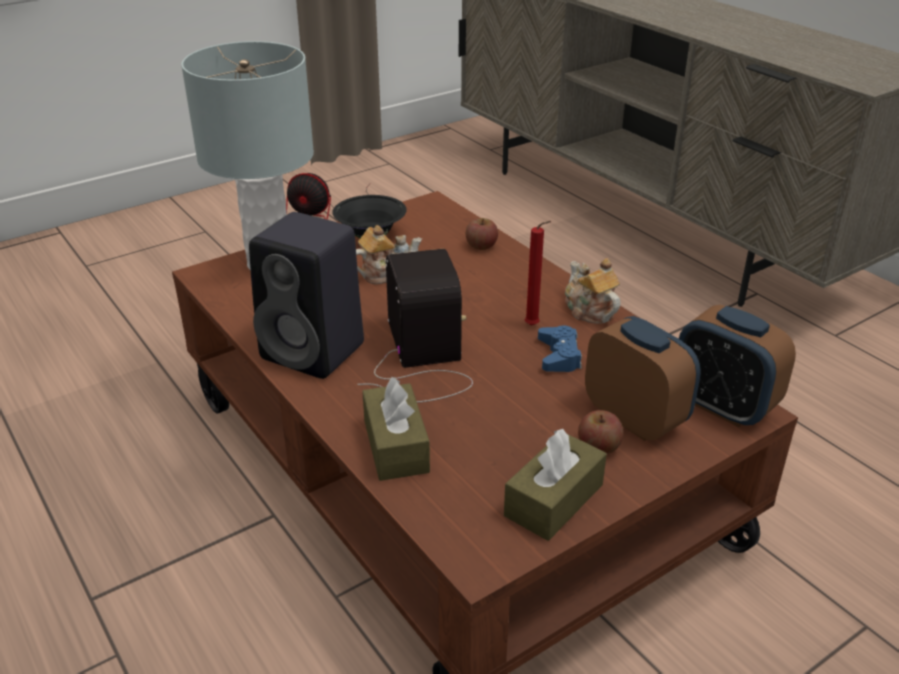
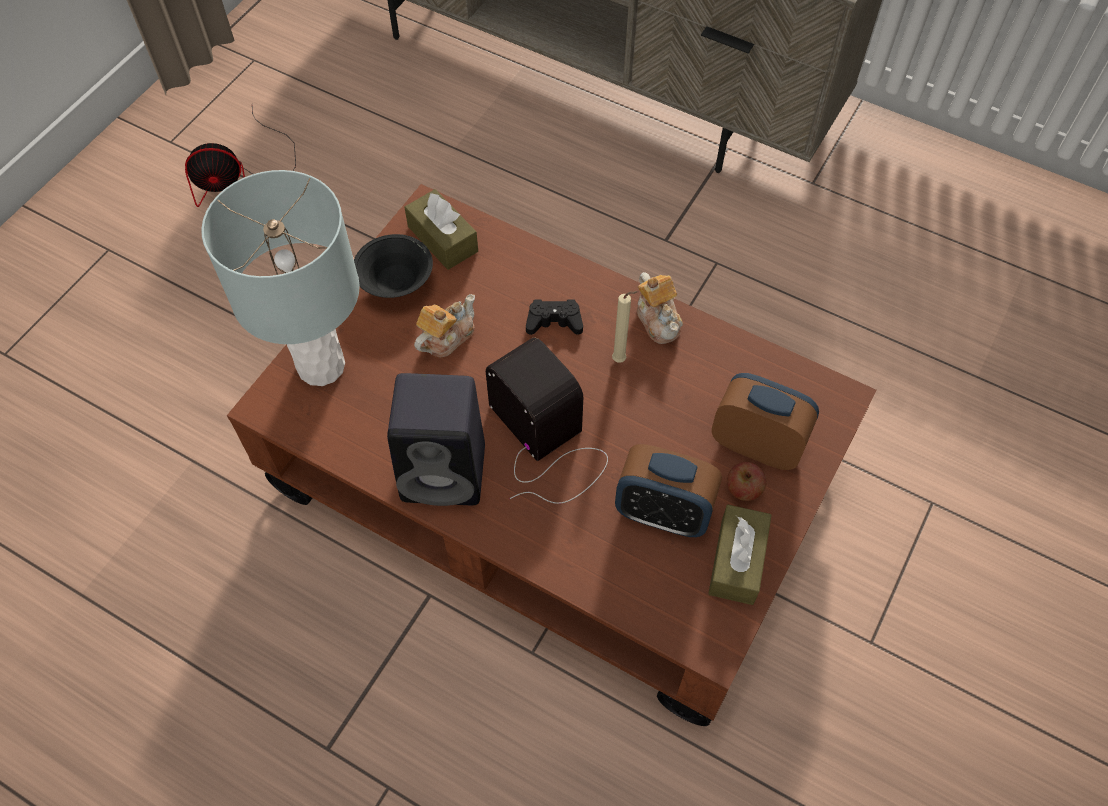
camera: 25 degrees left, 25 degrees up
brown tissue box [362,377,430,481] -> brown tissue box moved to [404,189,478,270]
apple [466,218,498,250] -> none
red candle [525,221,551,326] -> beige candle [612,291,639,363]
blue game controller [538,325,582,372] -> none
teapot [565,258,620,324] -> teapot turned 150 degrees counterclockwise [637,272,683,344]
alarm clock [679,305,796,427] -> alarm clock moved to [615,444,722,537]
none -> black game controller [526,299,583,335]

